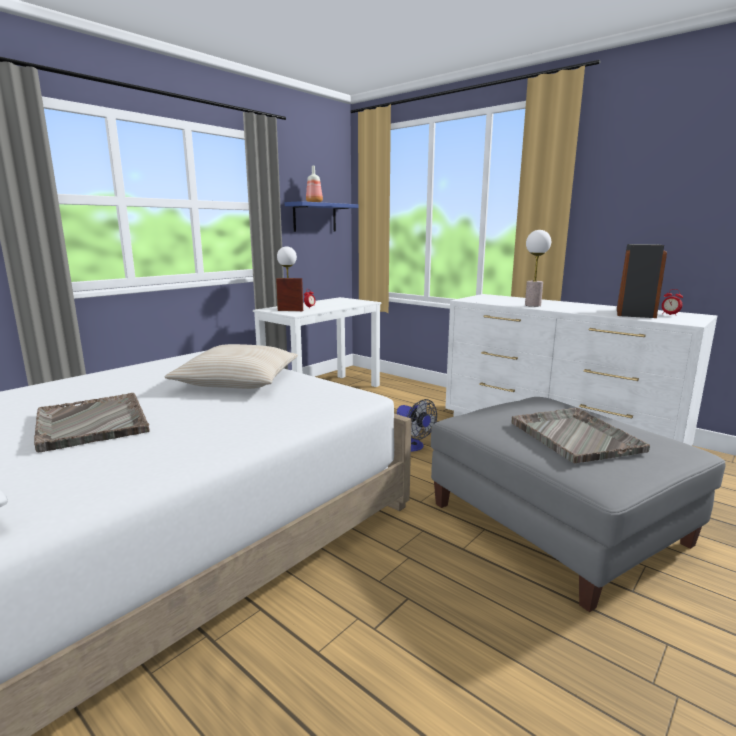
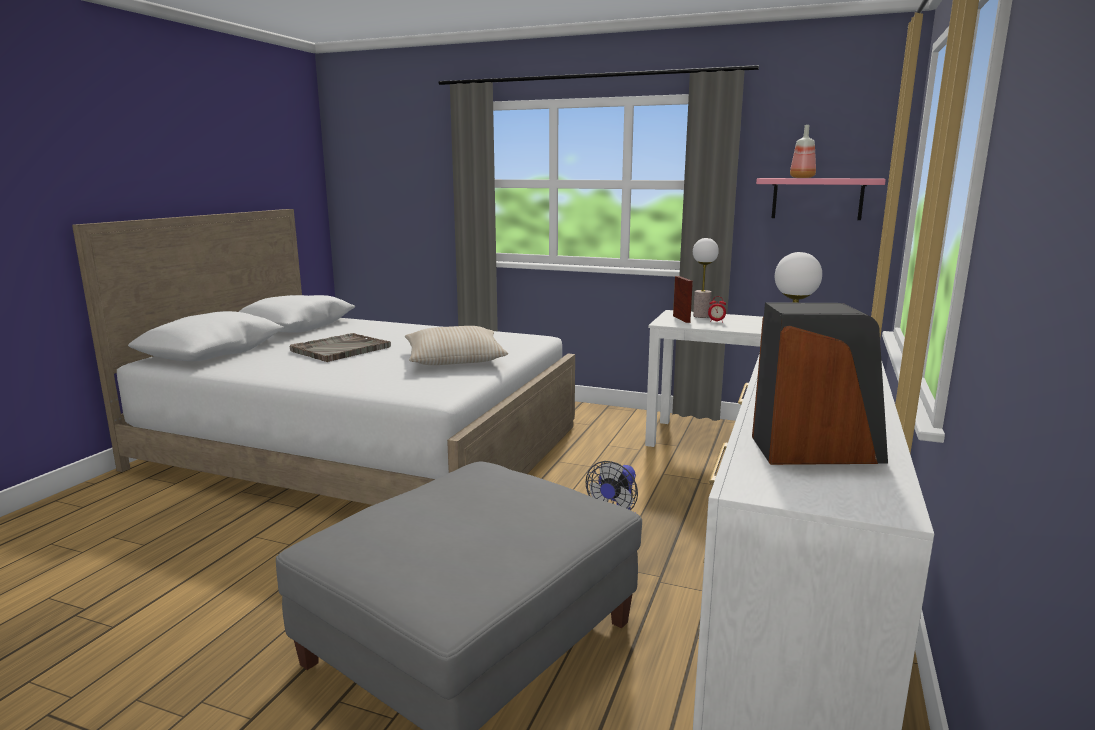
camera: 70 degrees right, 0 degrees up
blue shelf [285,201,358,232] -> pink shelf [756,178,886,220]
grey tray [512,408,650,463] -> none
alarm clock [662,289,683,316] -> none

